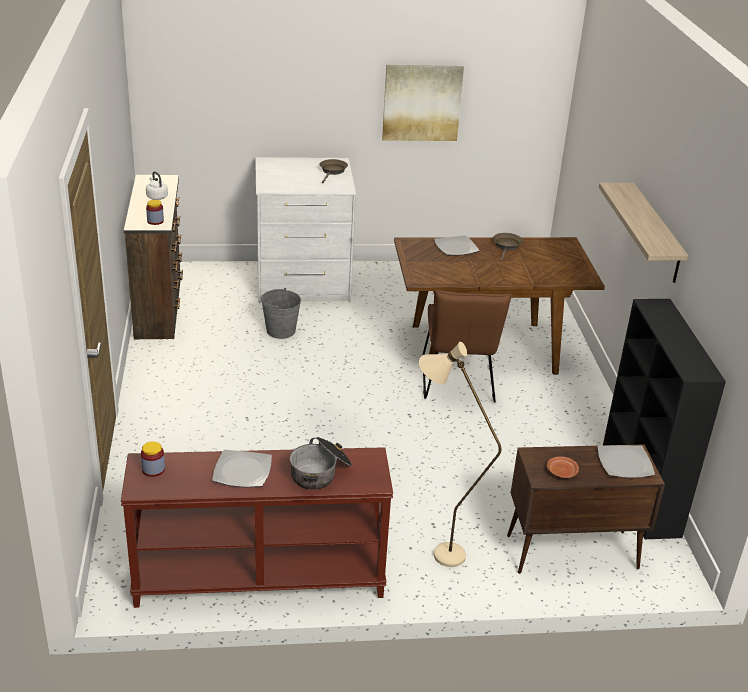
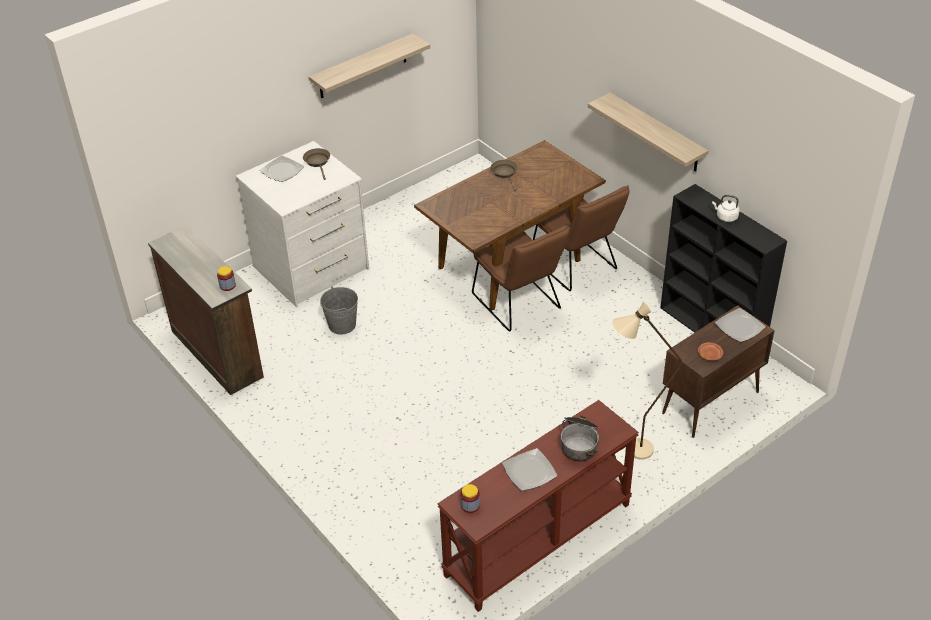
camera: 30 degrees left, 10 degrees up
white kettle [146,171,168,200] -> white kettle moved to [712,195,740,222]
picture [382,65,464,141] -> shelf [309,33,430,98]
plate [434,235,480,256] -> plate moved to [259,155,304,182]
none -> brown chair [533,185,630,291]

